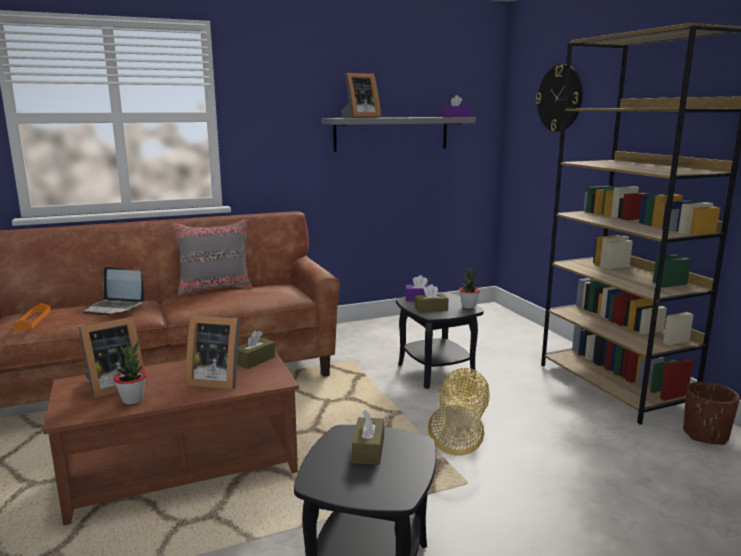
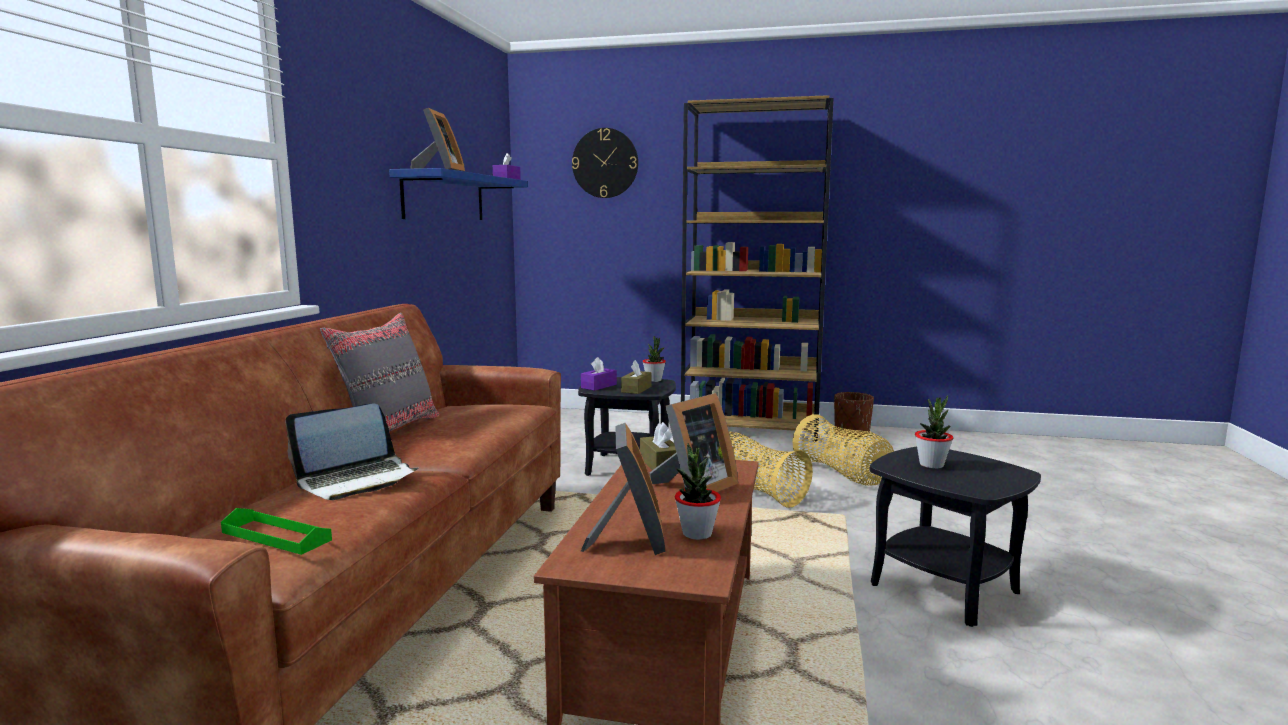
camera: 55 degrees left, 5 degrees down
orange tray [13,303,51,330] -> green tray [221,508,332,555]
grey shelf [321,117,476,152] -> blue shelf [389,168,528,220]
brown tissue box [352,410,384,465] -> potted plant [915,395,953,469]
none -> basket [793,414,894,486]

